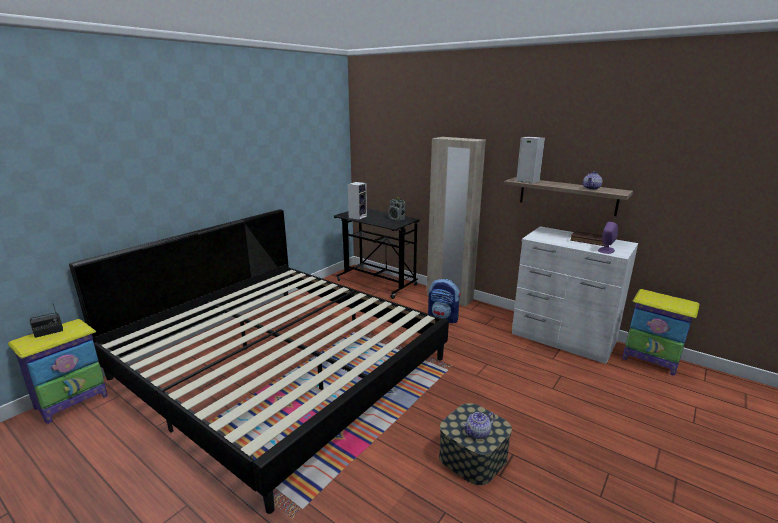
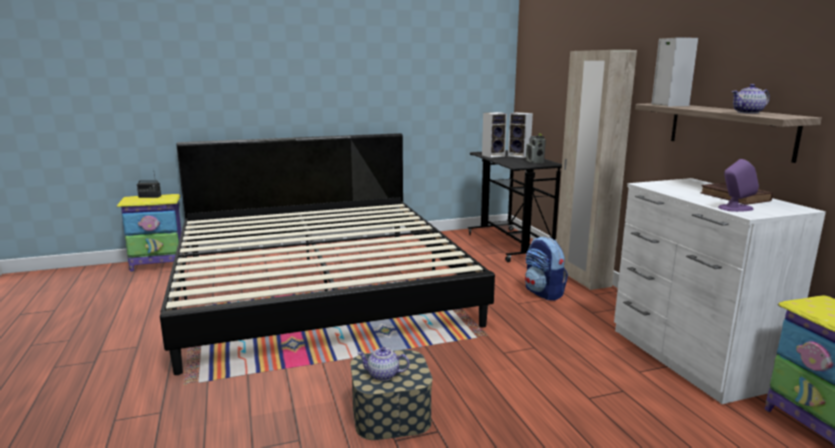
camera: 35 degrees right, 5 degrees down
none -> speaker [508,112,533,158]

